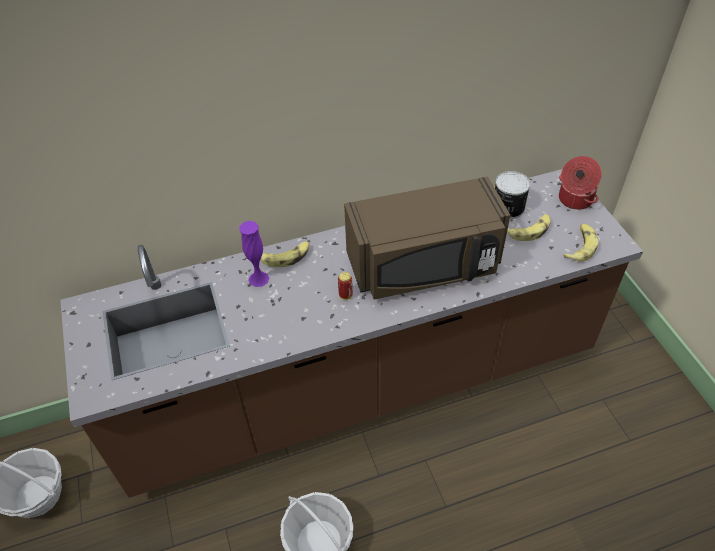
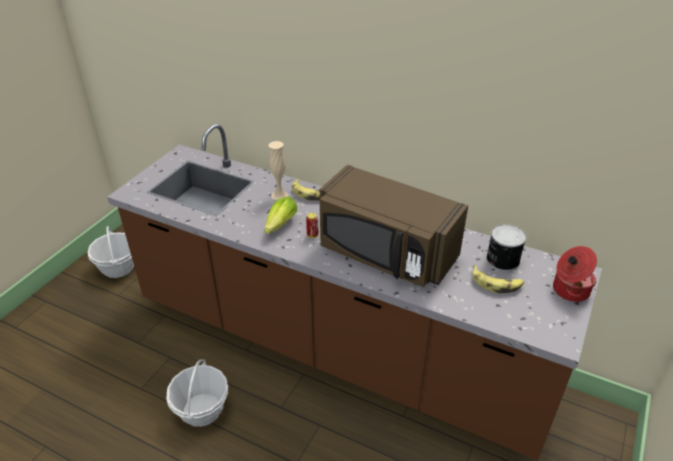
camera: 45 degrees right, 10 degrees down
purple vase [239,221,269,287] -> beige vase [268,141,288,200]
banana [563,224,599,262] -> none
none -> lettuce [264,197,297,234]

